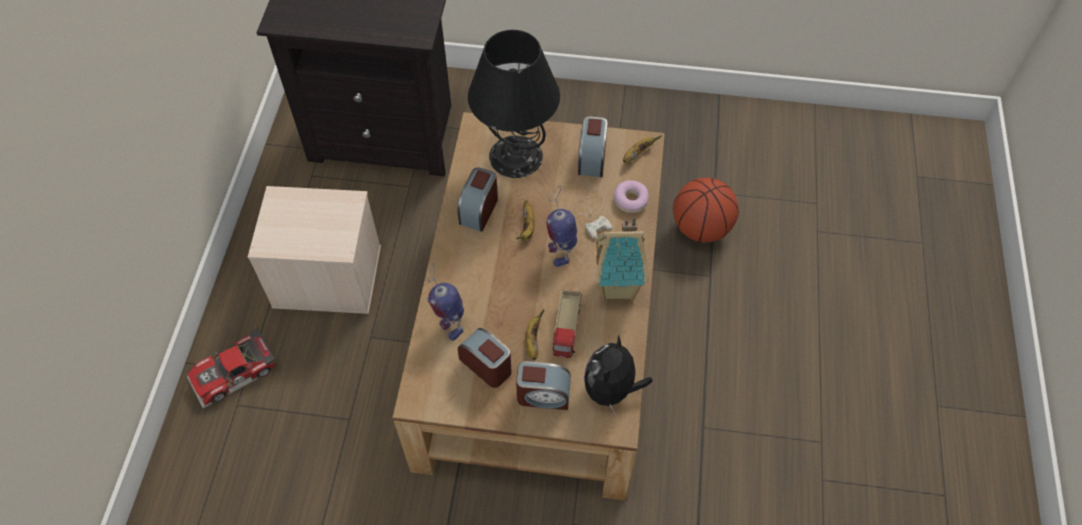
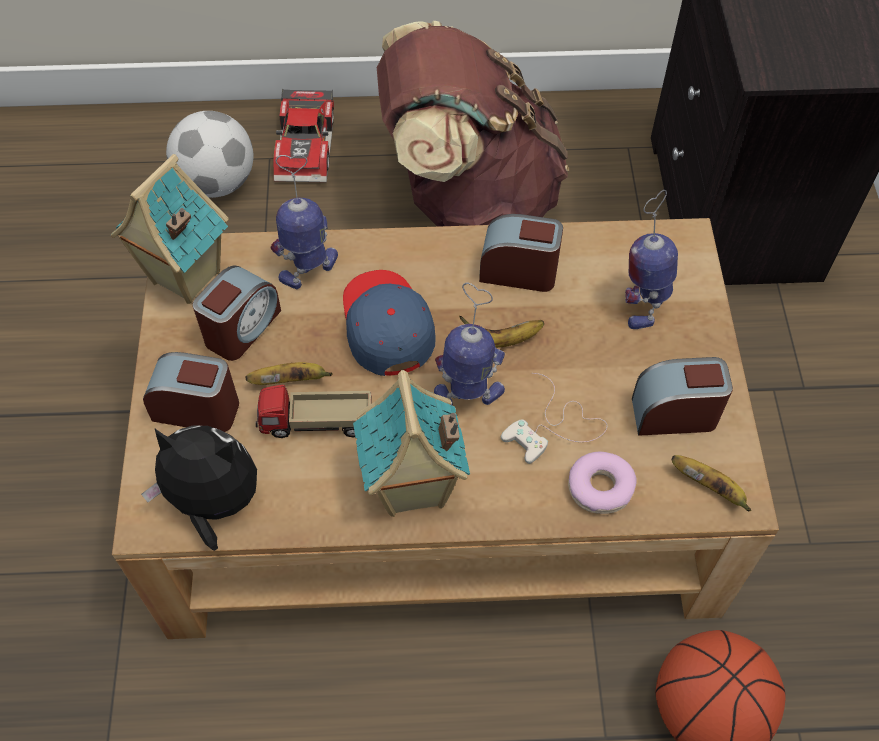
camera: 80 degrees right, 0 degrees up
toy car [187,328,275,409] -> toy car turned 135 degrees counterclockwise [274,89,334,183]
beige storage box [248,186,381,314] -> brown backpack [377,21,569,227]
black table lamp [468,30,560,178] -> toy robot [625,190,678,329]
alarm clock [516,361,571,410] -> alarm clock turned 105 degrees clockwise [143,352,239,432]
none -> toy house [111,154,229,304]
none -> football [166,111,253,198]
none -> blue cap [343,270,436,376]

